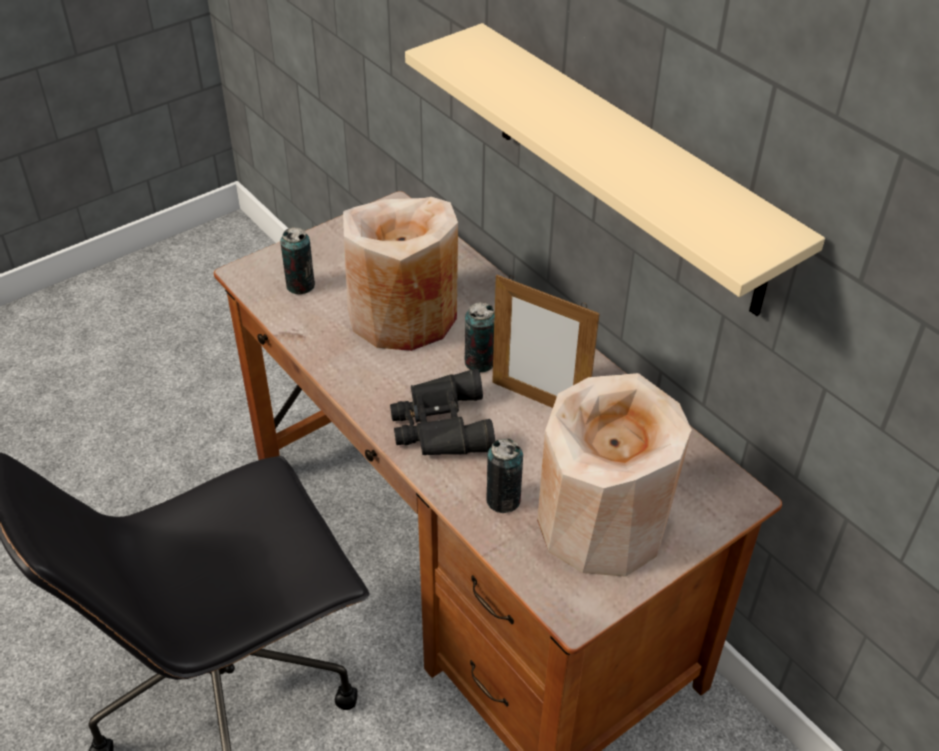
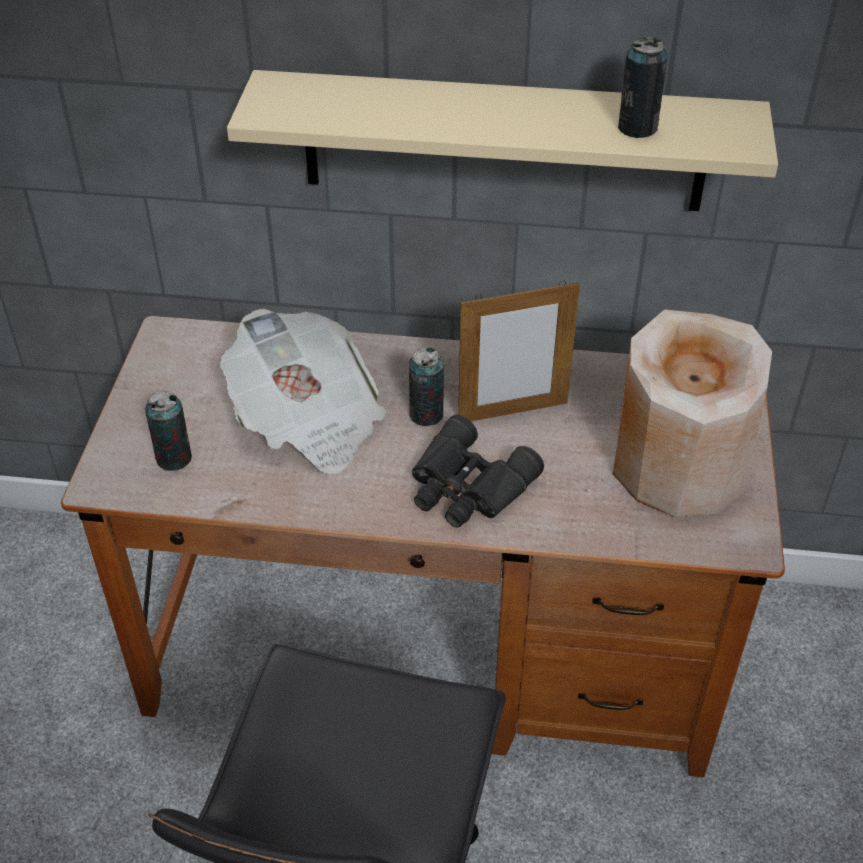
camera: 45 degrees left, 0 degrees up
beige vase [343,197,458,351] -> newspaper [220,308,386,475]
can [487,439,523,513] -> can moved to [618,37,668,138]

